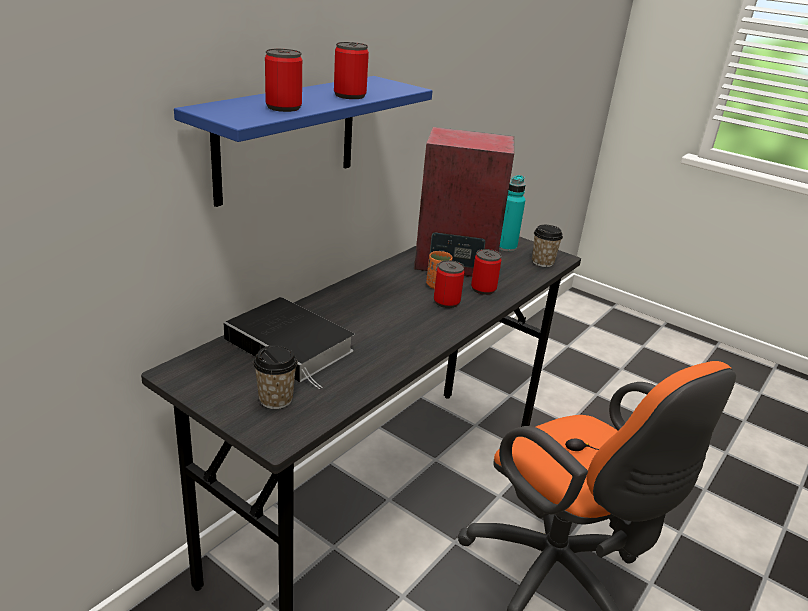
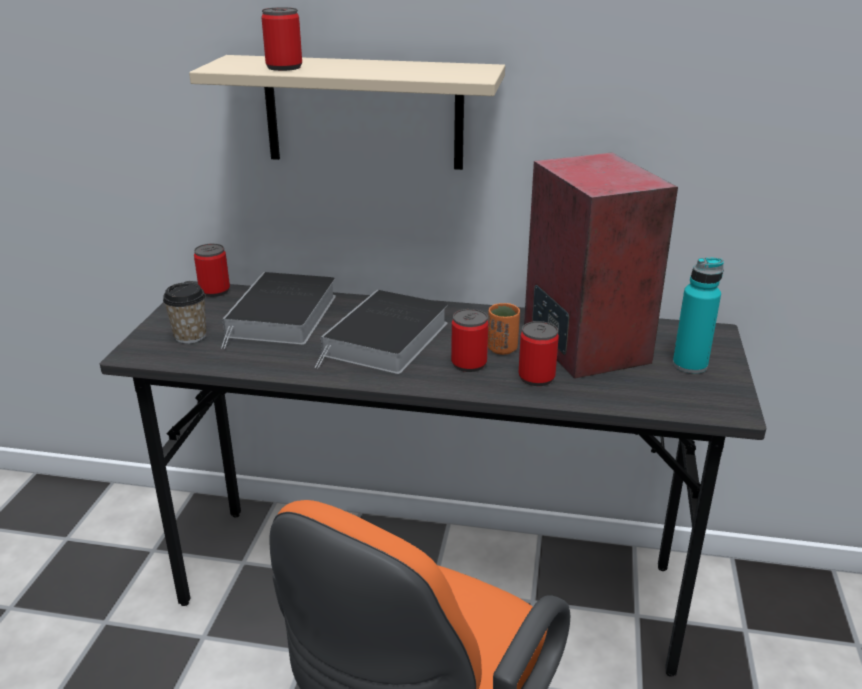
camera: 65 degrees right, 0 degrees up
blue shelf [174,76,432,207] -> beige shelf [189,55,505,170]
can [334,42,369,99] -> can moved to [194,244,230,297]
cup [532,225,563,267] -> none
none -> book [315,290,448,374]

